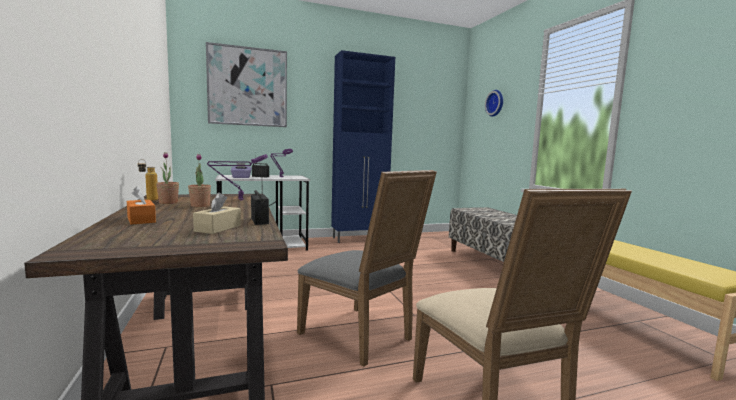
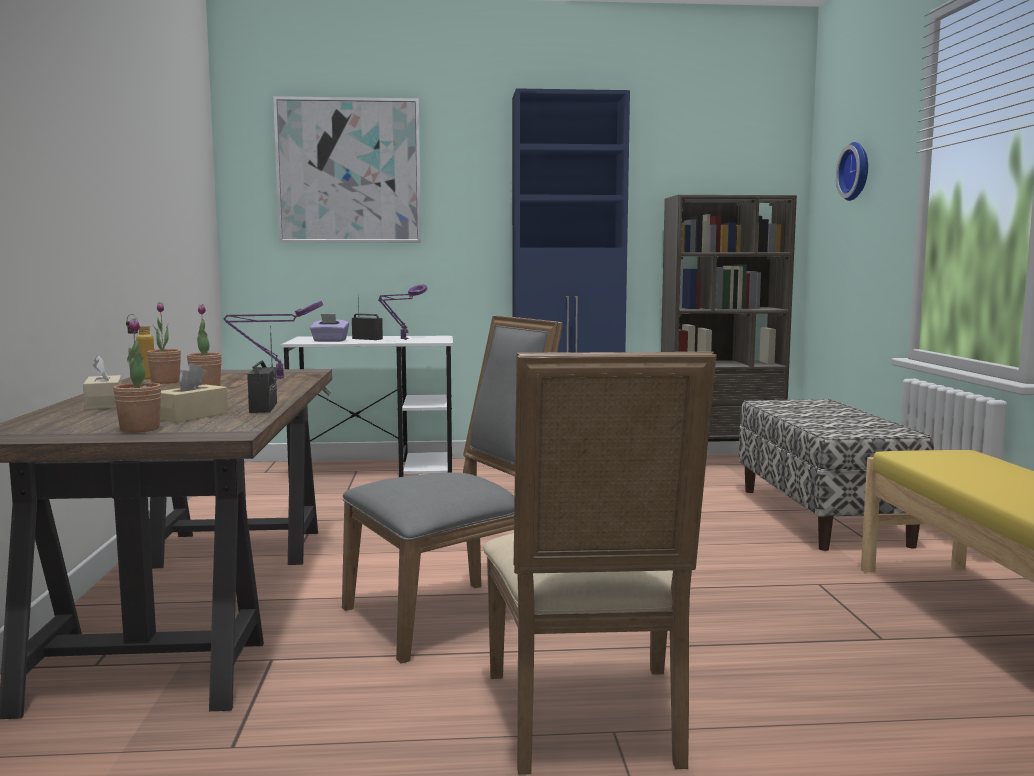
camera: 15 degrees right, 0 degrees up
orange tissue box [127,186,156,225] -> beige tissue box [83,355,122,410]
grey chair [297,170,437,367] -> grey chair turned 90 degrees counterclockwise [342,315,563,664]
none -> potted plant [113,319,162,433]
none -> brown bookcase [661,195,797,442]

